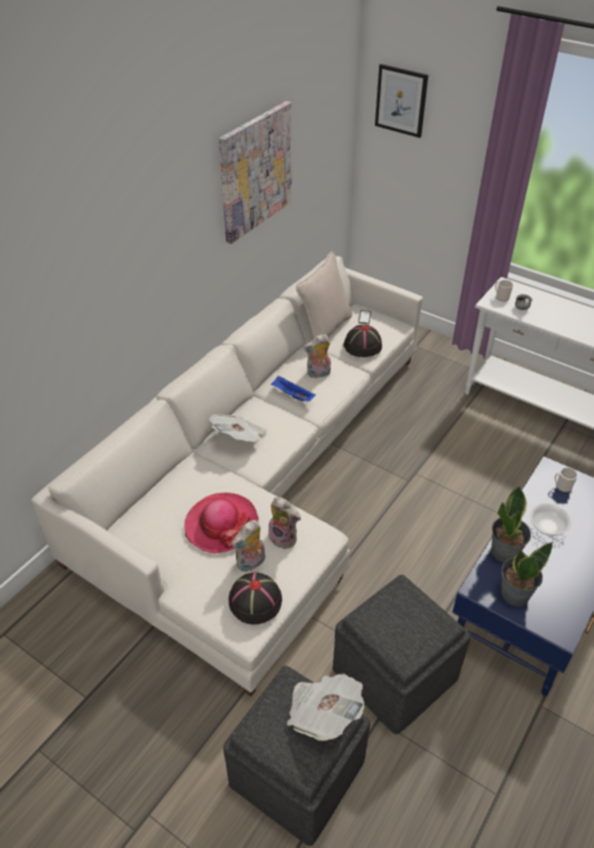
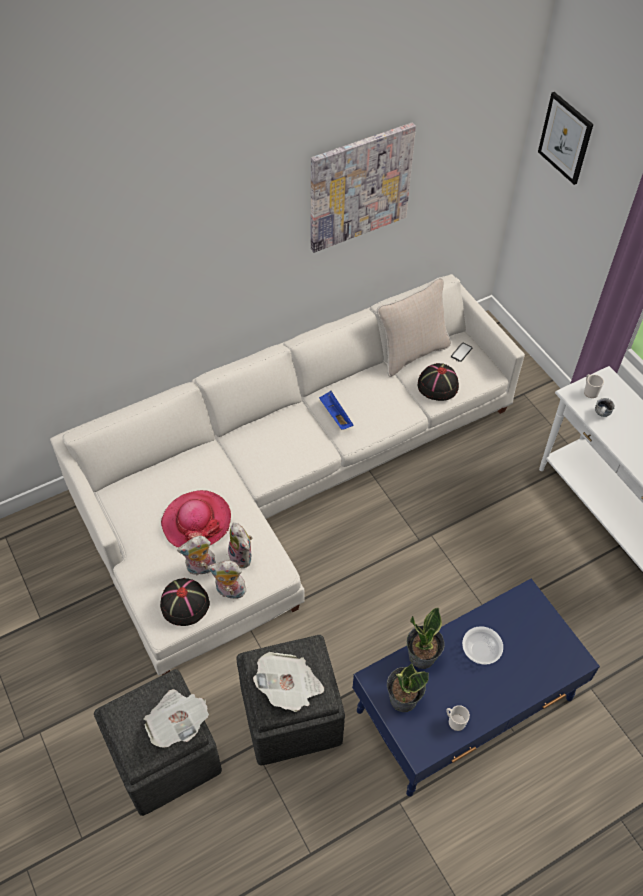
camera: 25 degrees right, 10 degrees up
newspaper [209,414,267,442] -> newspaper moved to [253,652,324,712]
plush toy [303,334,331,378] -> plush toy moved to [208,561,248,599]
mug [555,467,578,492] -> mug moved to [446,705,470,731]

